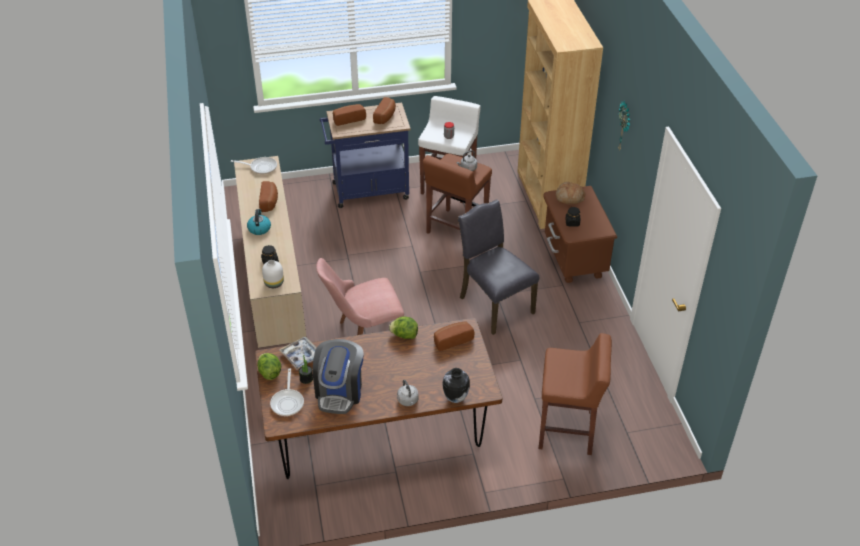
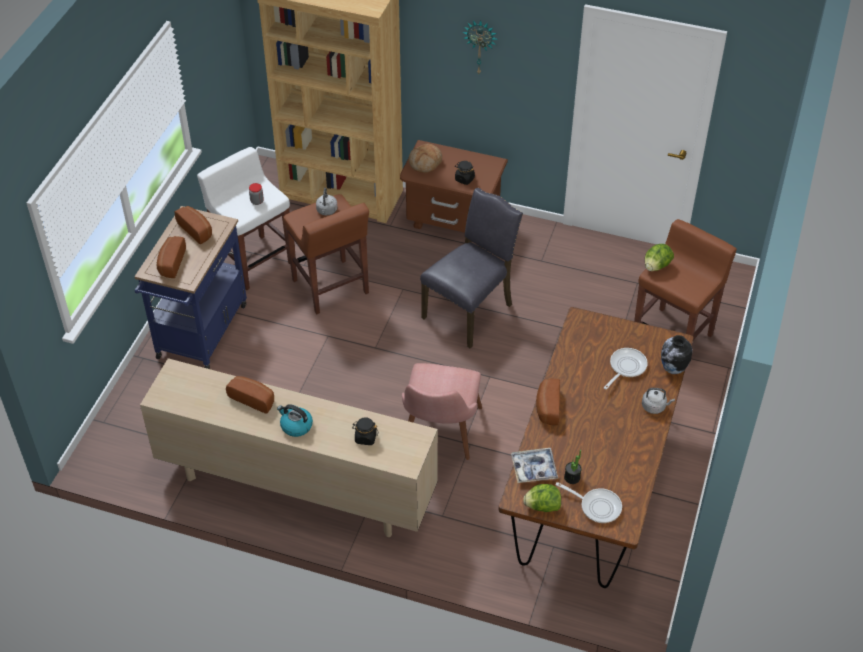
camera: 60 degrees left, 5 degrees up
frying pan [231,157,277,174] -> frying pan moved to [604,348,648,389]
white vase [262,260,284,288] -> none
coffee machine [313,339,364,414] -> none
lettuce [389,317,418,339] -> lettuce moved to [645,244,674,271]
bread [434,322,474,351] -> bread moved to [536,378,560,425]
grey chair [458,200,539,335] -> grey chair turned 135 degrees clockwise [420,188,523,348]

